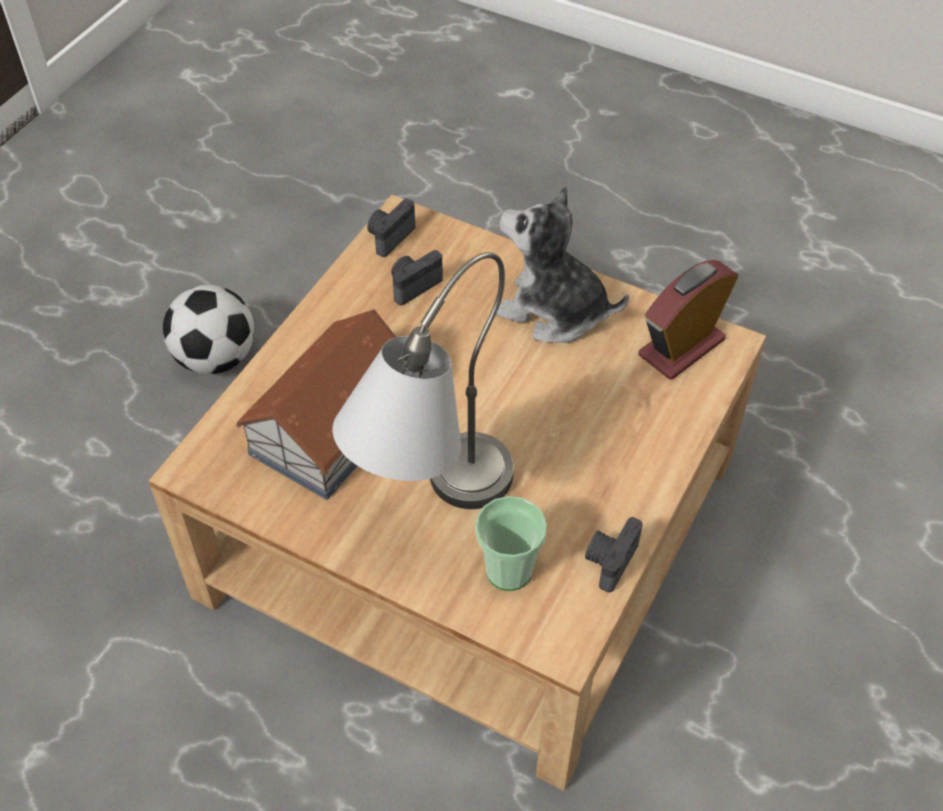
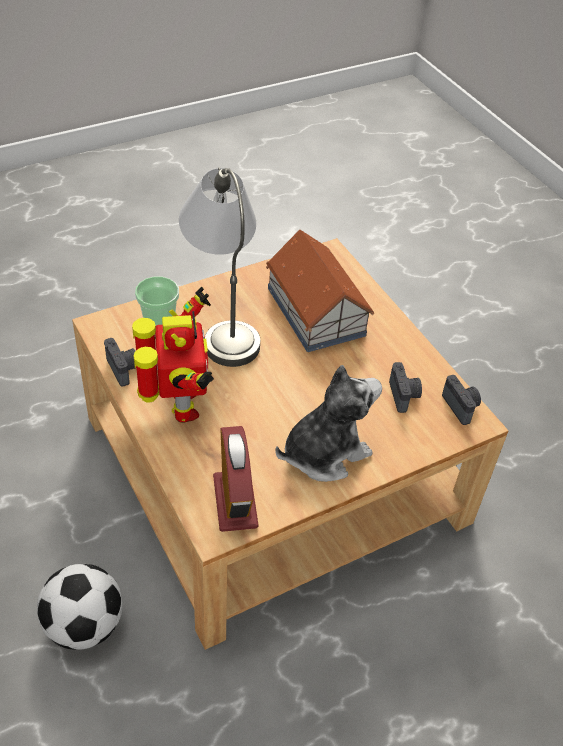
camera: 120 degrees right, 5 degrees down
football [163,285,254,375] -> football moved to [37,564,123,650]
none -> toy robot [132,287,214,422]

